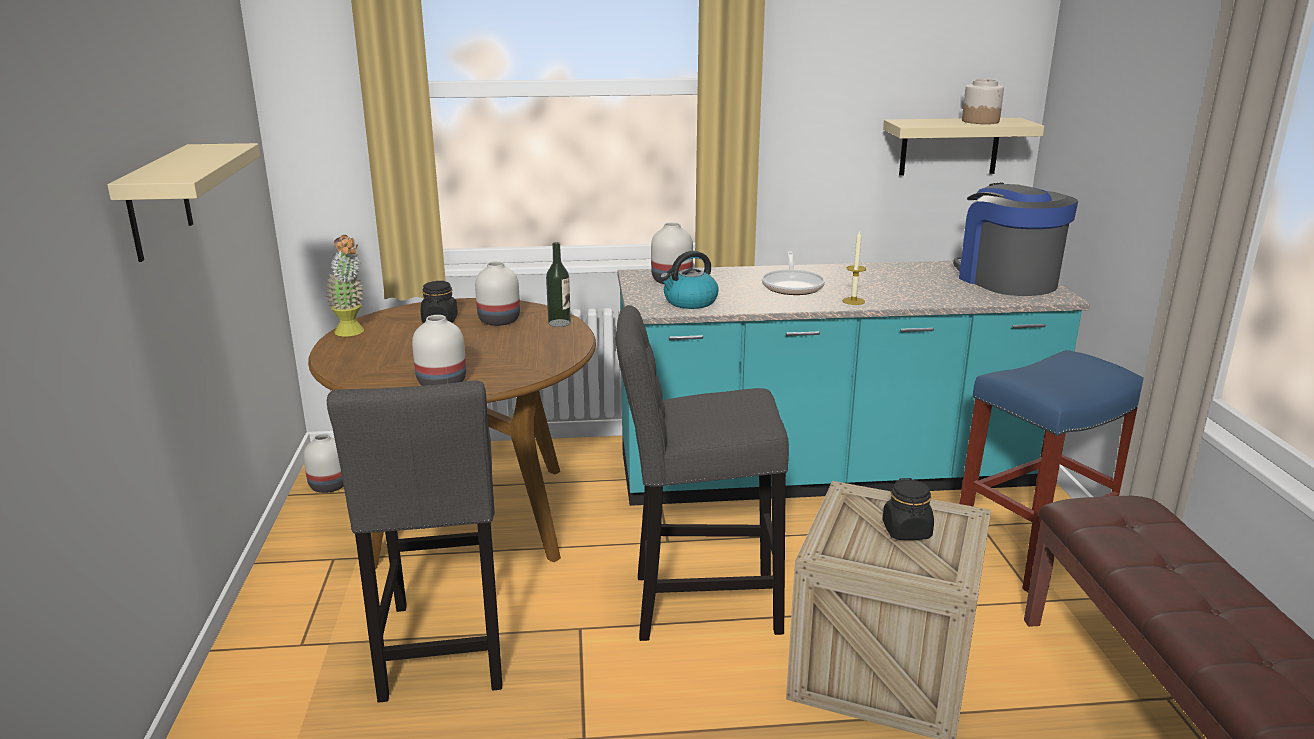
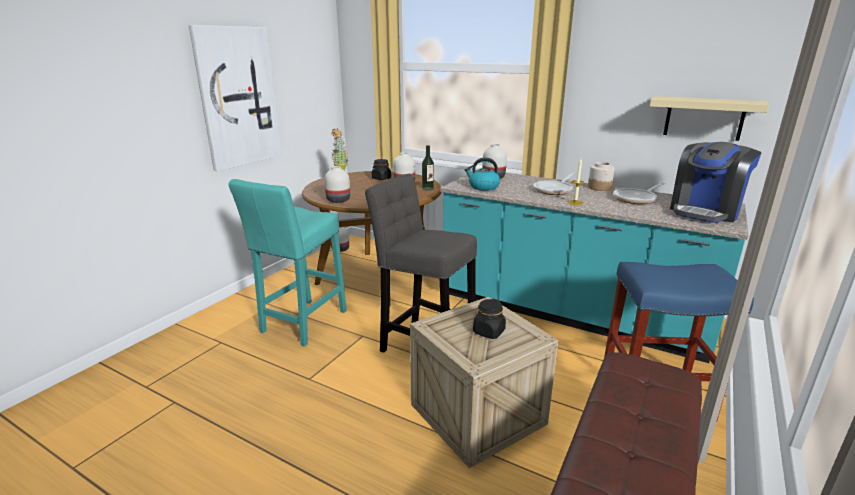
camera: 35 degrees right, 0 degrees up
beige shelf [107,143,260,262] -> picture [189,25,282,172]
grey stool [327,380,502,703] -> turquoise stool [228,179,347,346]
coffee machine [953,183,1078,296] -> coffee machine turned 150 degrees counterclockwise [670,142,761,223]
jar [962,79,1004,124] -> jar moved to [588,162,615,191]
none -> frying pan [613,182,666,204]

